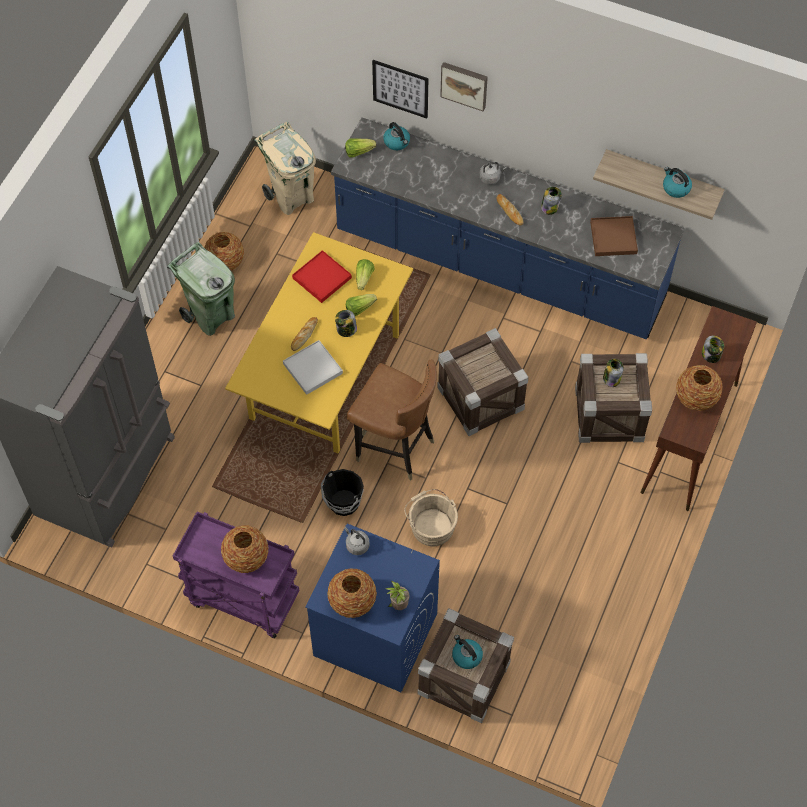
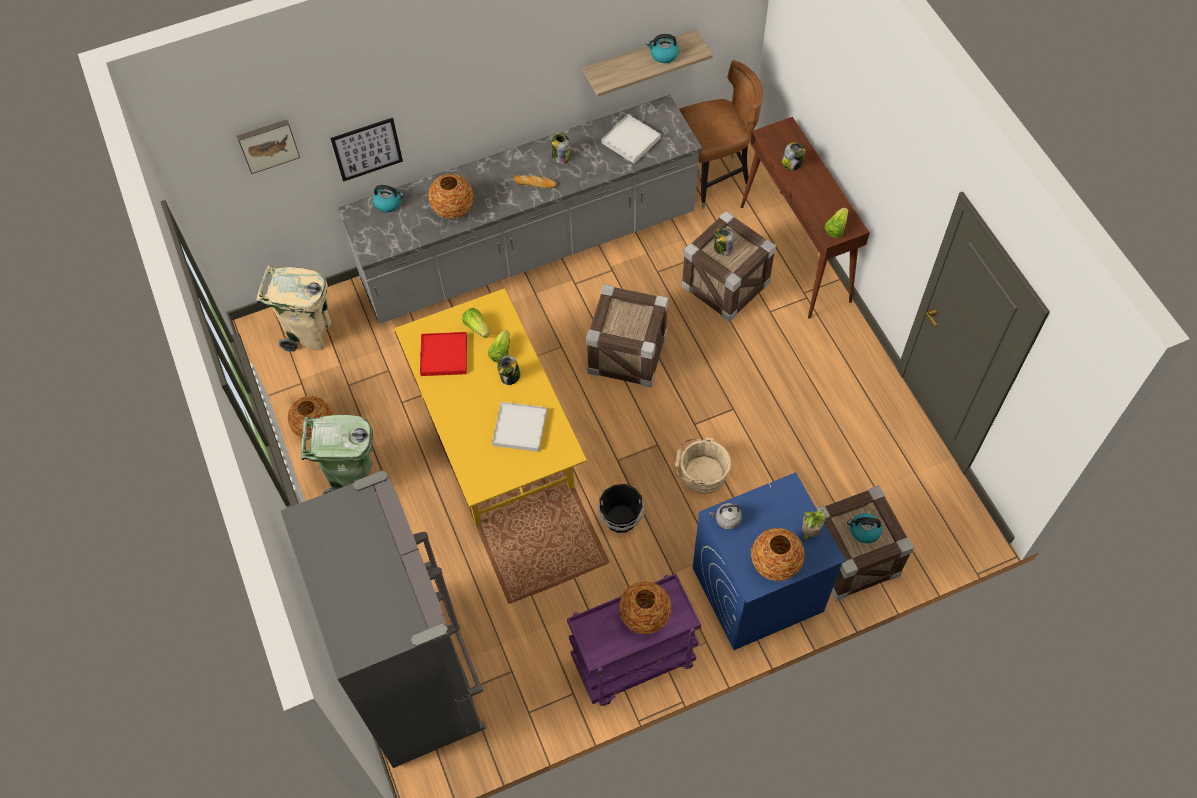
camera: 45 degrees left, 0 degrees up
bread [291,317,318,351] -> none
blue counter [331,117,685,339] -> grey counter [337,95,702,324]
lettuce [345,138,376,157] -> lettuce moved to [825,208,848,238]
brown chair [346,359,437,481] -> brown chair moved to [679,60,763,209]
picture [440,62,488,111] -> picture moved to [237,120,300,174]
grey kettle [480,162,507,184] -> none
brown tray [590,216,638,256] -> white tray [601,114,661,164]
vase [676,365,722,411] -> vase moved to [429,173,474,219]

